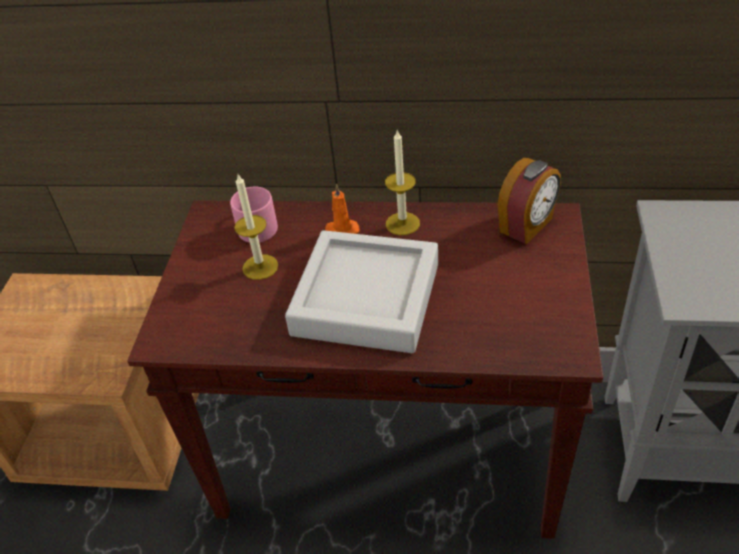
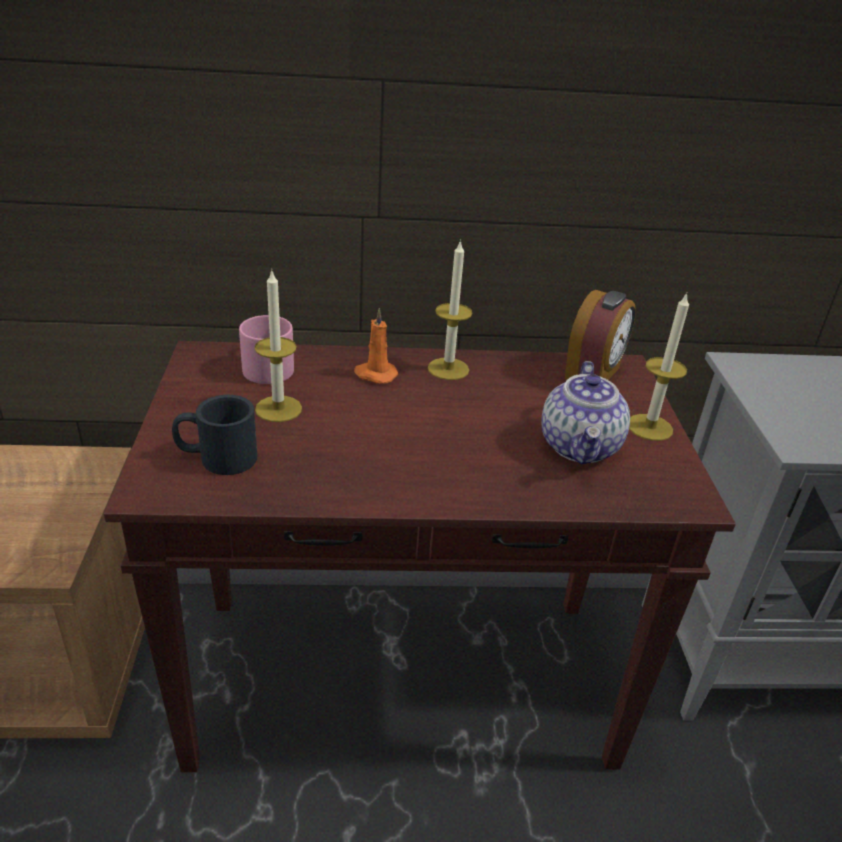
camera: 15 degrees left, 10 degrees down
grey tray [285,230,438,353] -> none
none -> black mug [172,395,257,475]
none -> teapot [541,361,630,464]
none -> candle [629,293,689,441]

